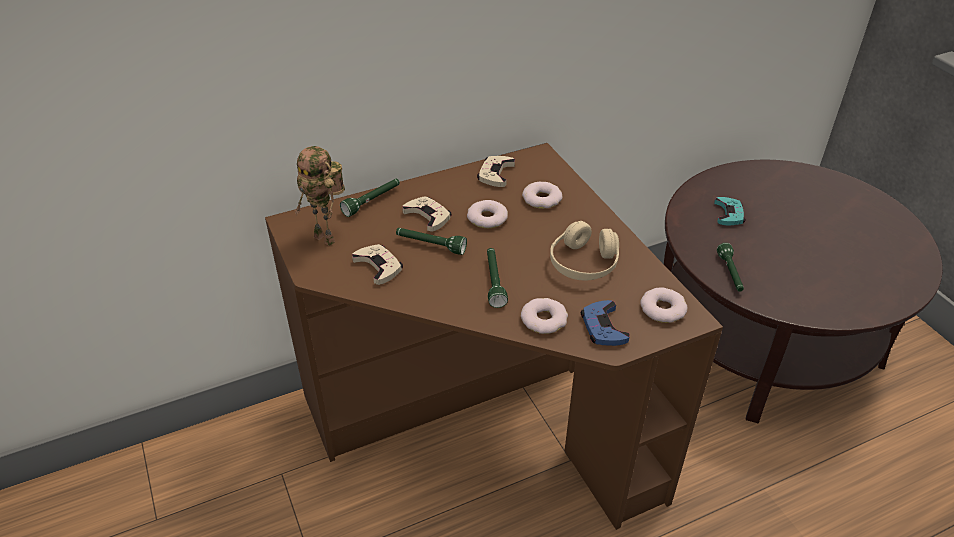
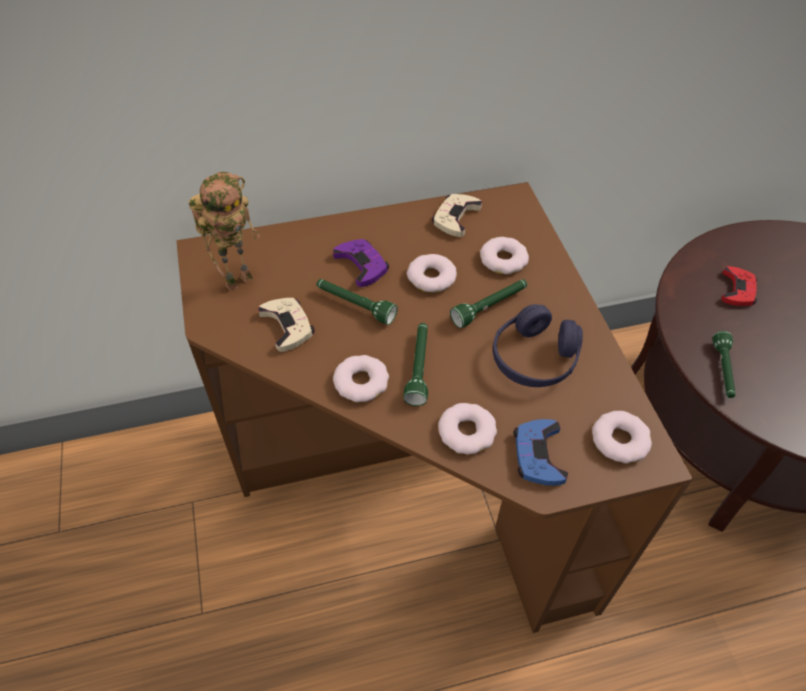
camera: 10 degrees right, 10 degrees up
toy robot [295,146,345,246] -> toy robot turned 90 degrees counterclockwise [189,172,259,291]
green flashlight [340,179,400,217] -> green flashlight moved to [450,279,527,328]
beige game controller [402,196,451,232] -> purple game controller [333,239,389,287]
beige headphones [550,221,619,281] -> purple headphones [493,304,583,387]
turquoise game controller [714,197,746,225] -> red game controller [721,266,757,306]
none -> donut [333,355,389,402]

